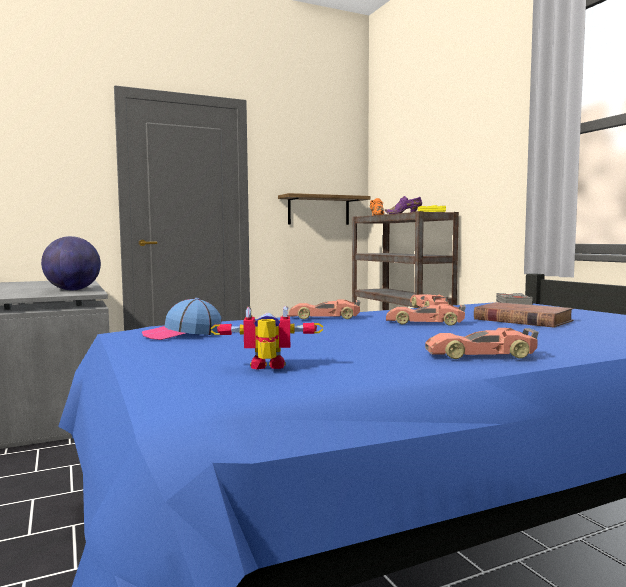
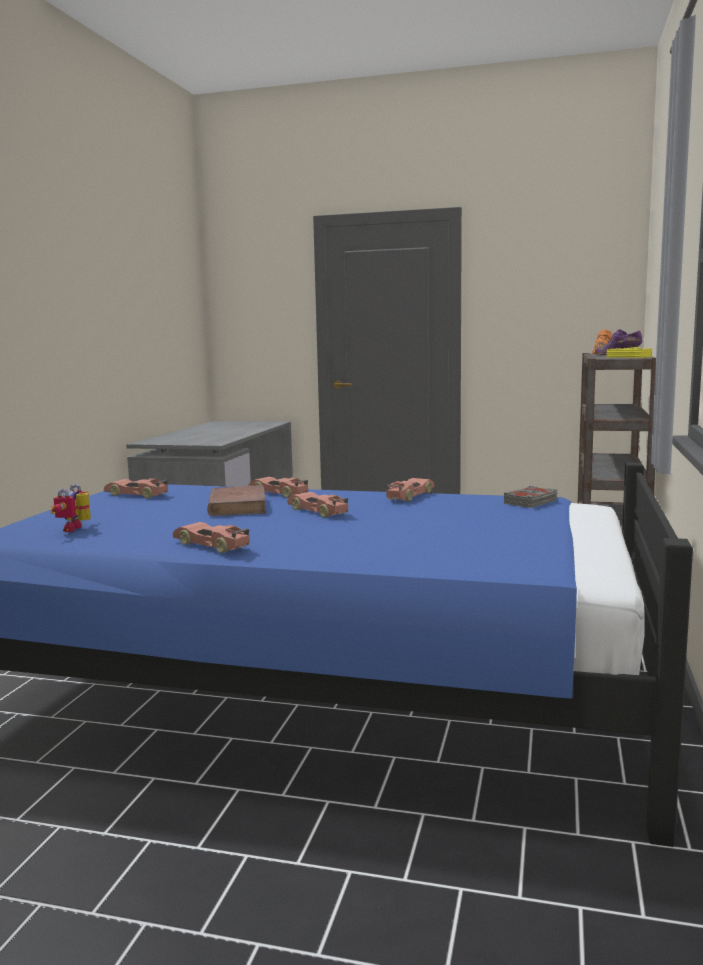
camera: 40 degrees right, 5 degrees up
globe [41,236,101,290] -> none
cap [142,298,222,340] -> toy car [104,478,168,498]
toy robot [210,306,324,369] -> toy robot turned 120 degrees counterclockwise [50,484,91,532]
shelf [278,193,370,225] -> none
brown book [474,302,574,328] -> brown book moved to [207,486,266,516]

